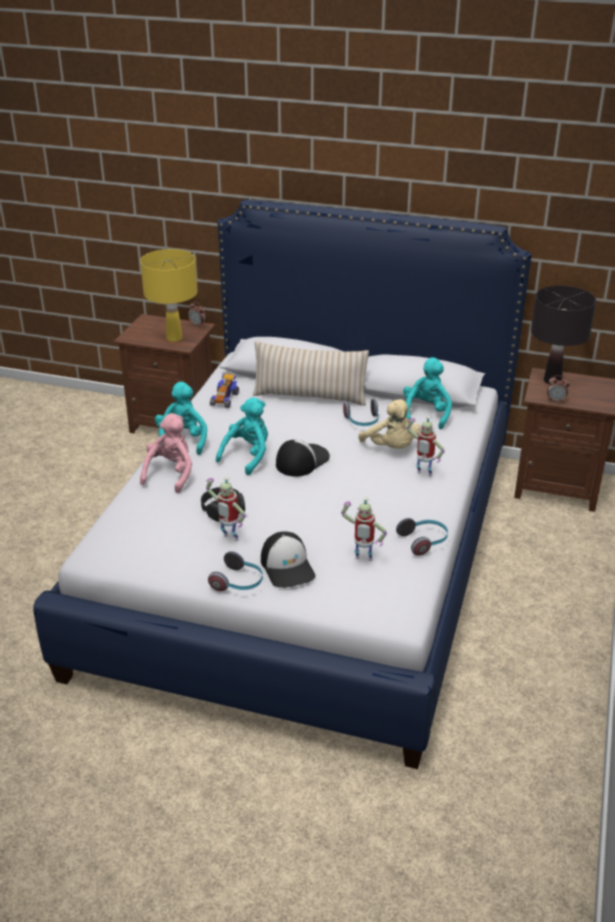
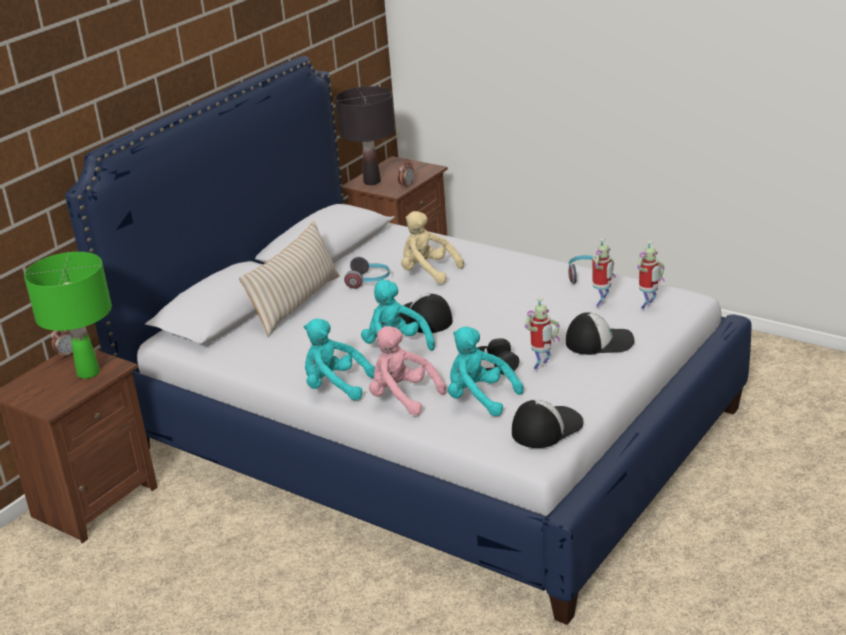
camera: 70 degrees left, 5 degrees down
yellow table lamp [140,249,198,342] -> green table lamp [24,252,112,379]
headphones [208,551,263,591] -> none
toy car [210,373,239,408] -> none
beige plush toy [358,399,421,449] -> beige plush toy turned 135 degrees counterclockwise [401,211,464,284]
turquoise plush toy [403,357,452,429] -> turquoise plush toy moved to [448,327,523,416]
toy robot [406,416,445,477] -> toy robot moved to [637,241,665,312]
none -> cap [512,400,584,448]

